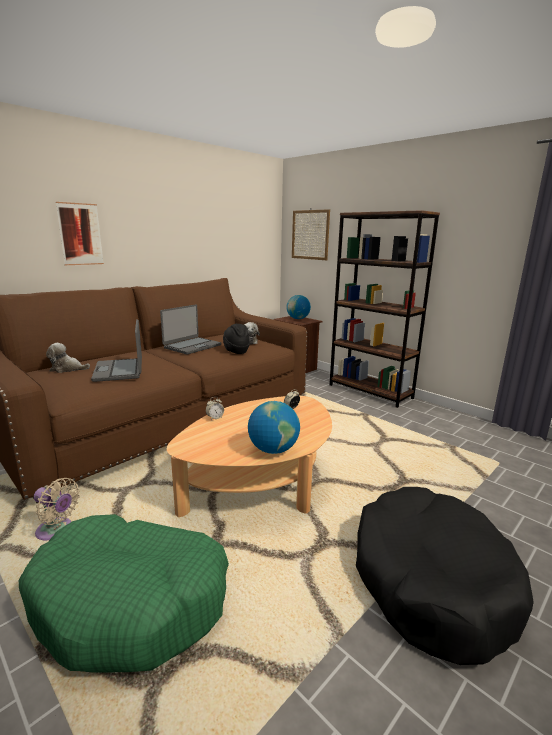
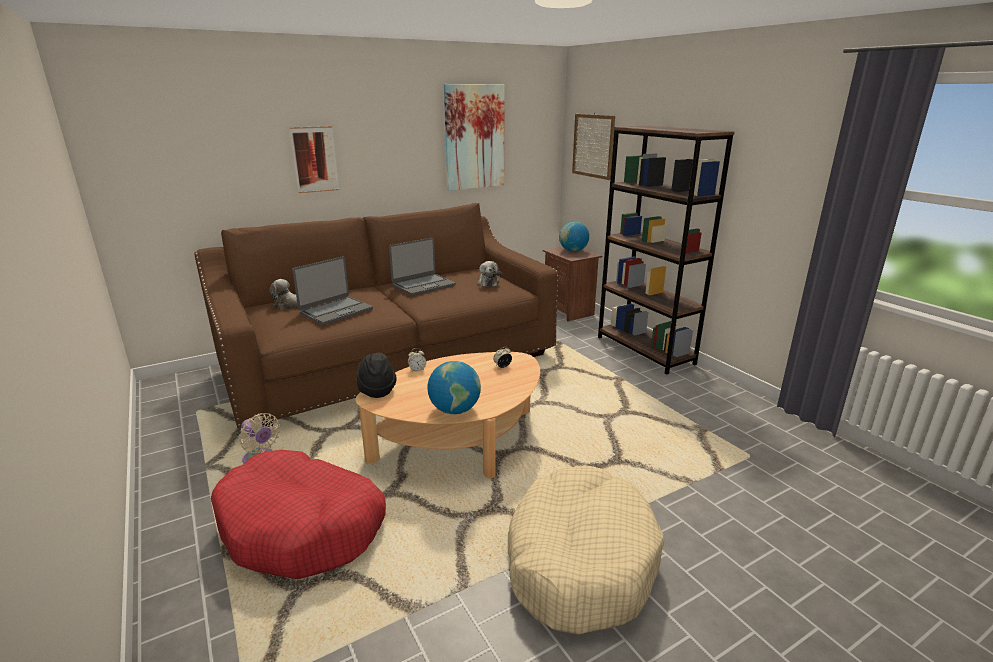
camera: 15 degrees right, 5 degrees up
green dog bed [19,514,229,673] -> red dog bed [211,450,386,579]
laptop [91,319,142,382] -> laptop turned 135 degrees counterclockwise [292,256,373,325]
black hat [223,324,250,354] -> black hat moved to [357,353,396,398]
black dog bed [356,487,534,665] -> beige dog bed [508,465,664,635]
none -> picture [444,84,505,191]

